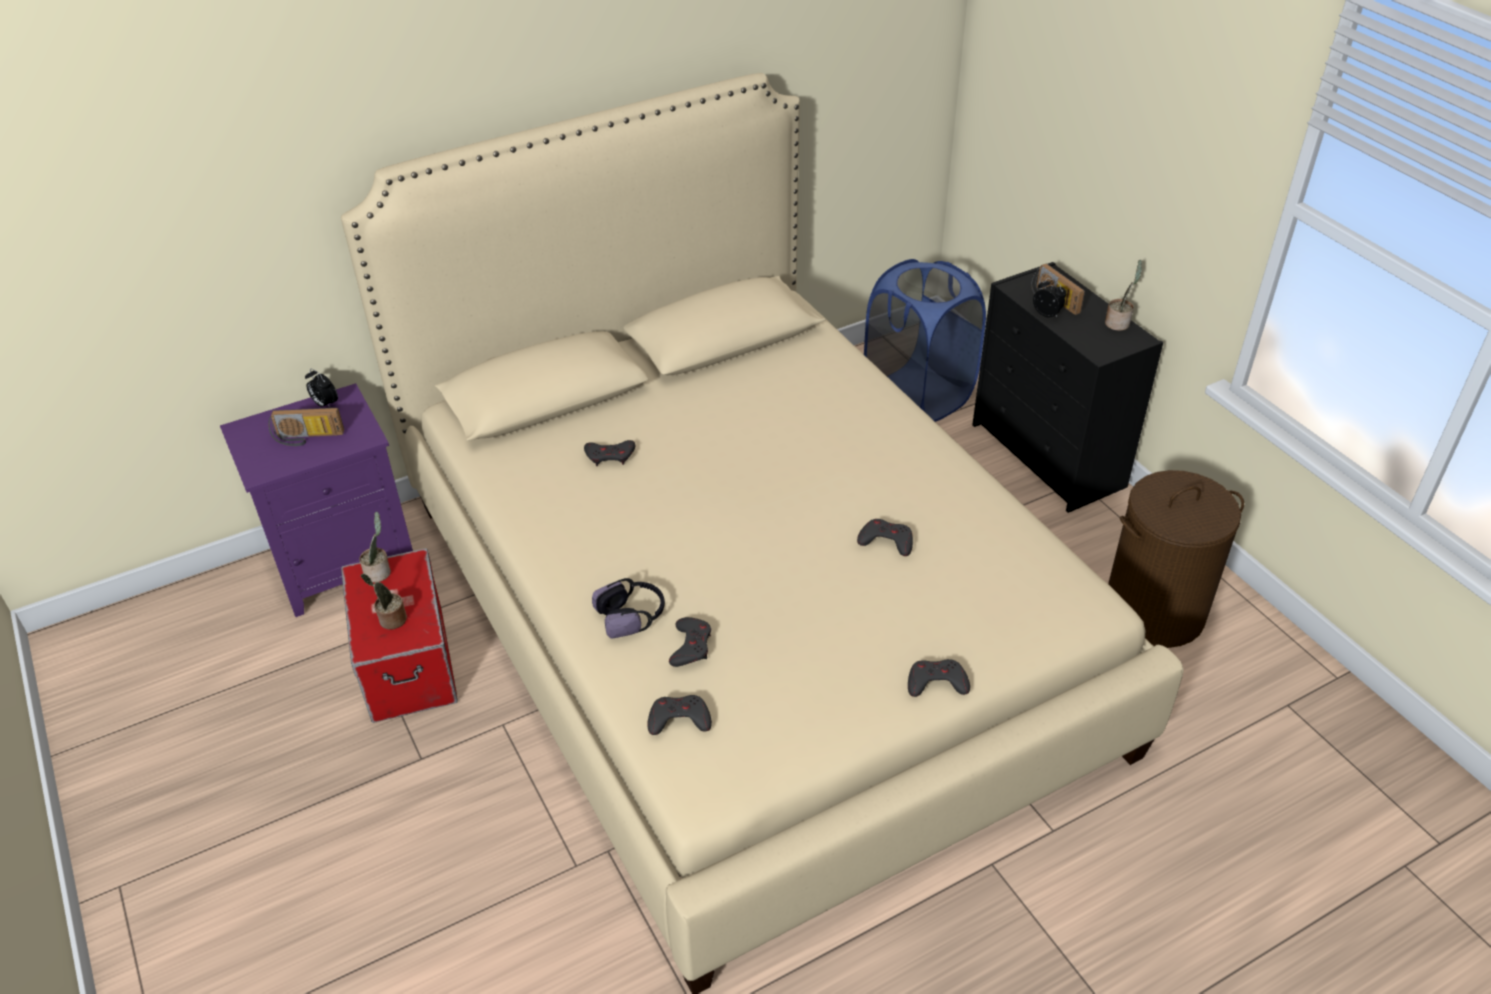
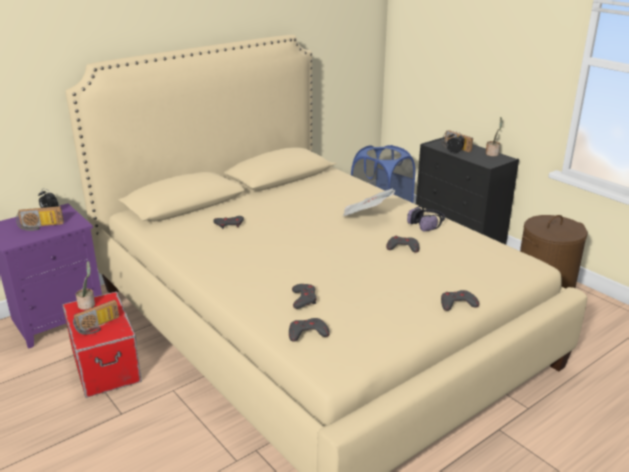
camera: 10 degrees left, 15 degrees down
potted plant [360,574,407,629] -> radio [73,300,119,335]
headphones [592,578,665,639] -> headphones moved to [407,206,445,232]
none -> newspaper [342,188,395,217]

